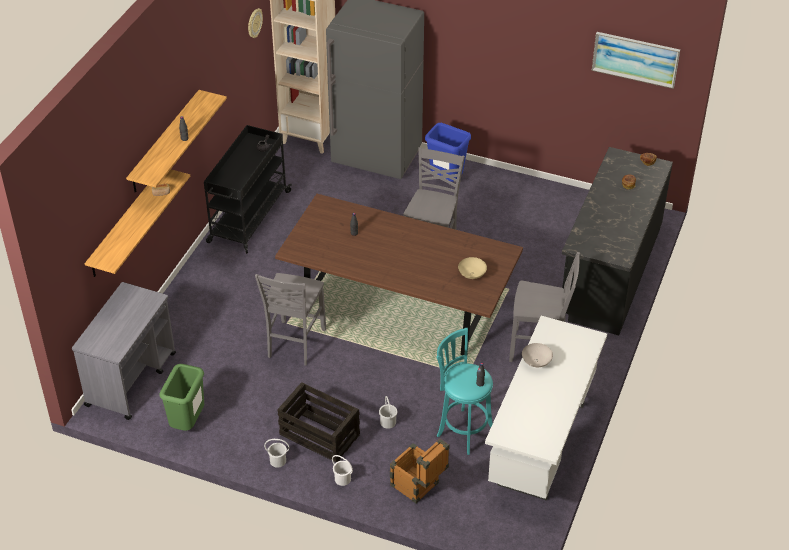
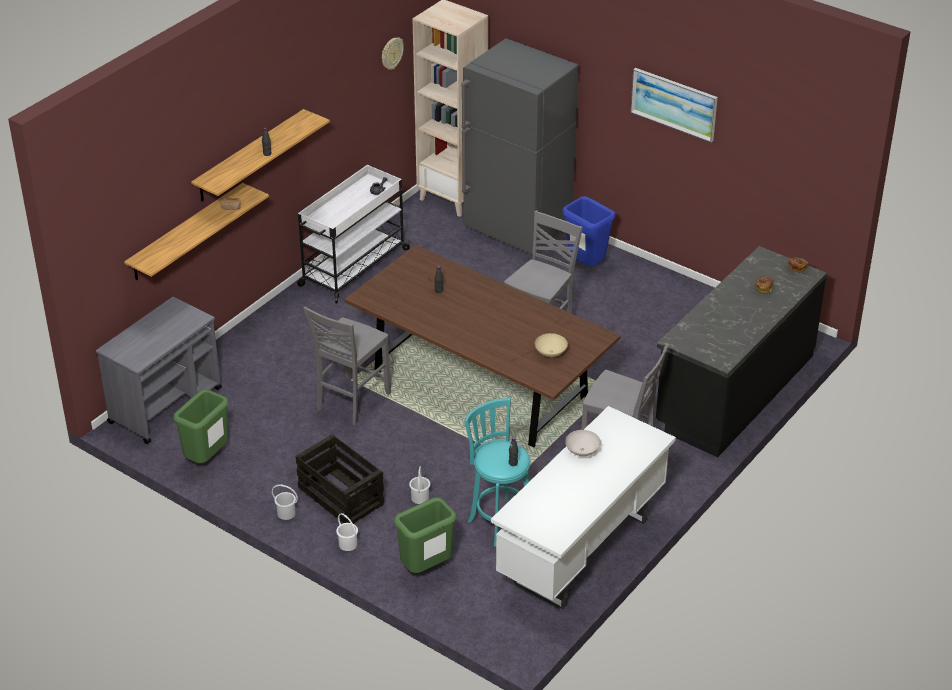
camera: 15 degrees right, 5 degrees down
black cart [204,125,292,254] -> white cart [297,165,411,303]
crate [390,438,450,504] -> green trash can [394,497,457,573]
picture [592,32,680,89] -> picture moved to [631,68,718,142]

